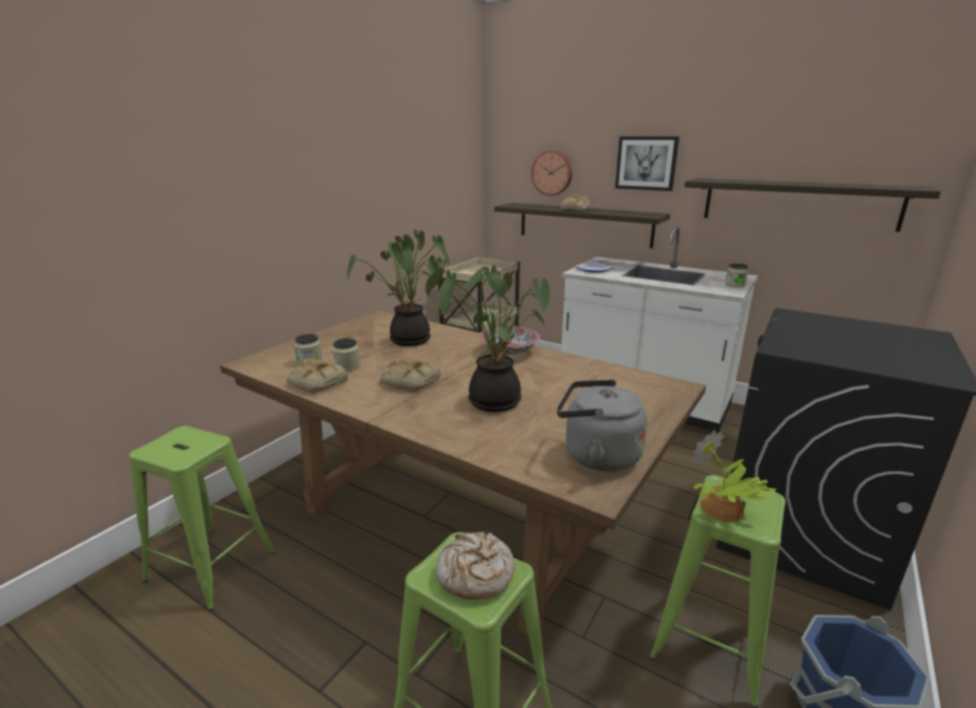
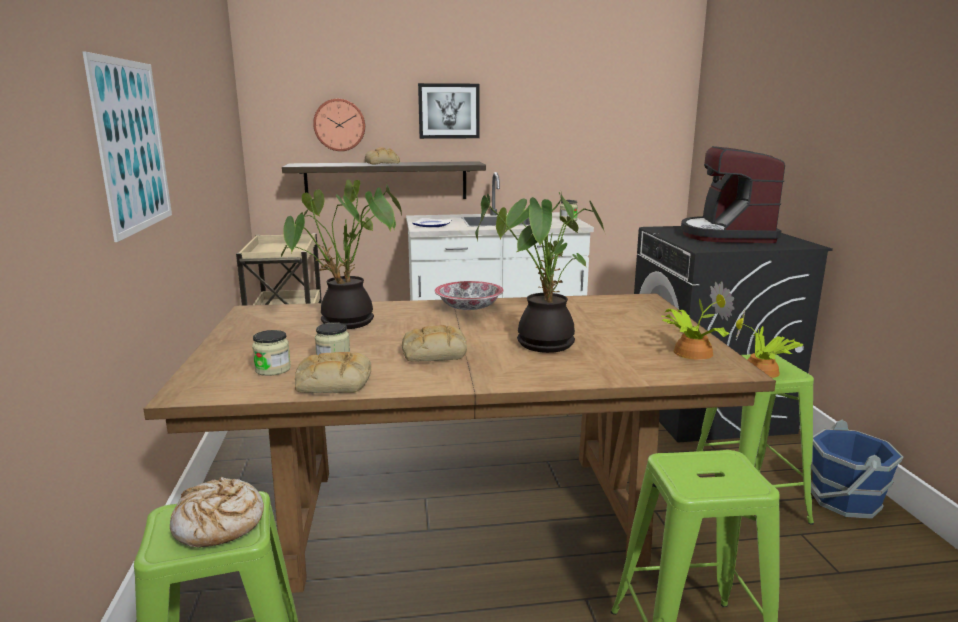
camera: 40 degrees left, 5 degrees down
bread [436,532,515,600] -> bread moved to [170,477,264,547]
grey kettle [557,380,647,472] -> potted plant [661,281,735,360]
shelf [684,178,941,232] -> none
none -> picture [82,51,172,242]
none -> coffee machine [681,146,785,243]

